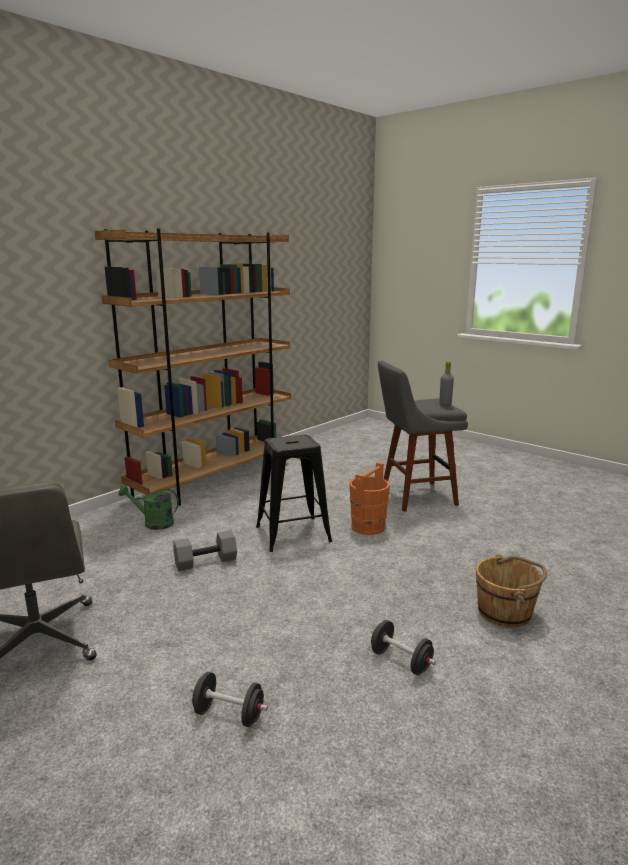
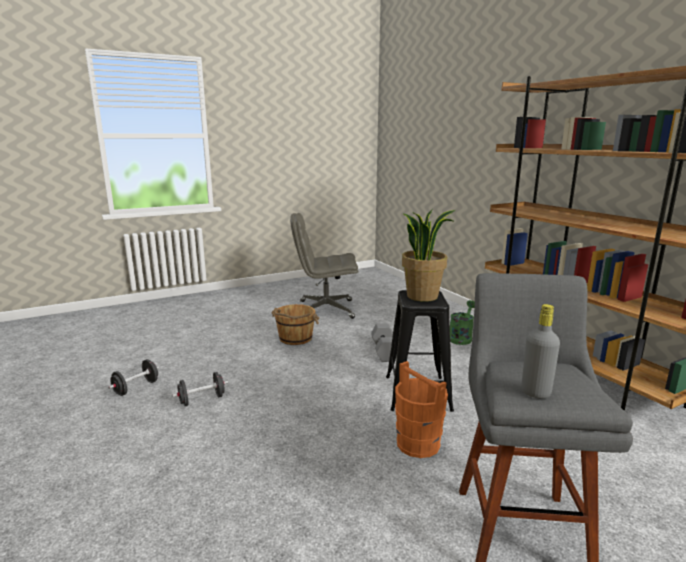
camera: 110 degrees right, 0 degrees up
black dumbbell [190,672,268,727] -> black dumbbell moved to [108,359,159,396]
brown bucket [476,554,547,627] -> brown bucket moved to [272,304,319,345]
none -> potted plant [402,209,455,302]

